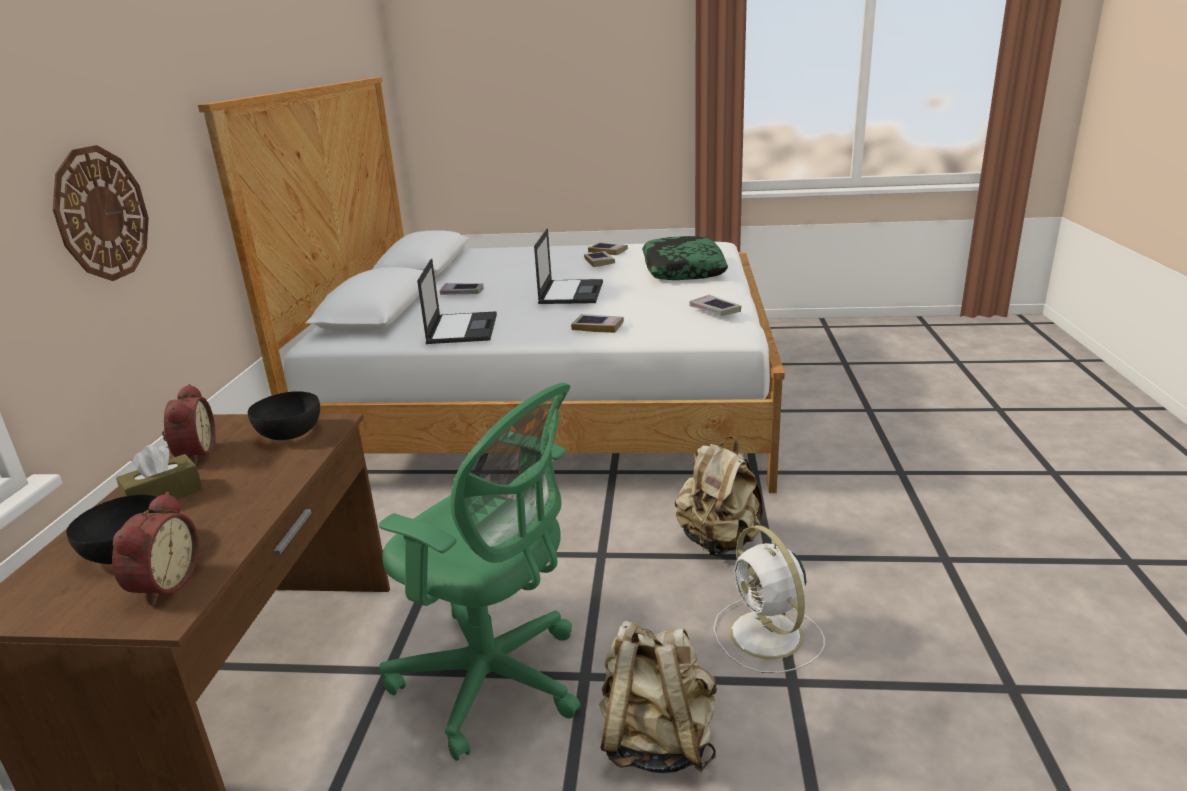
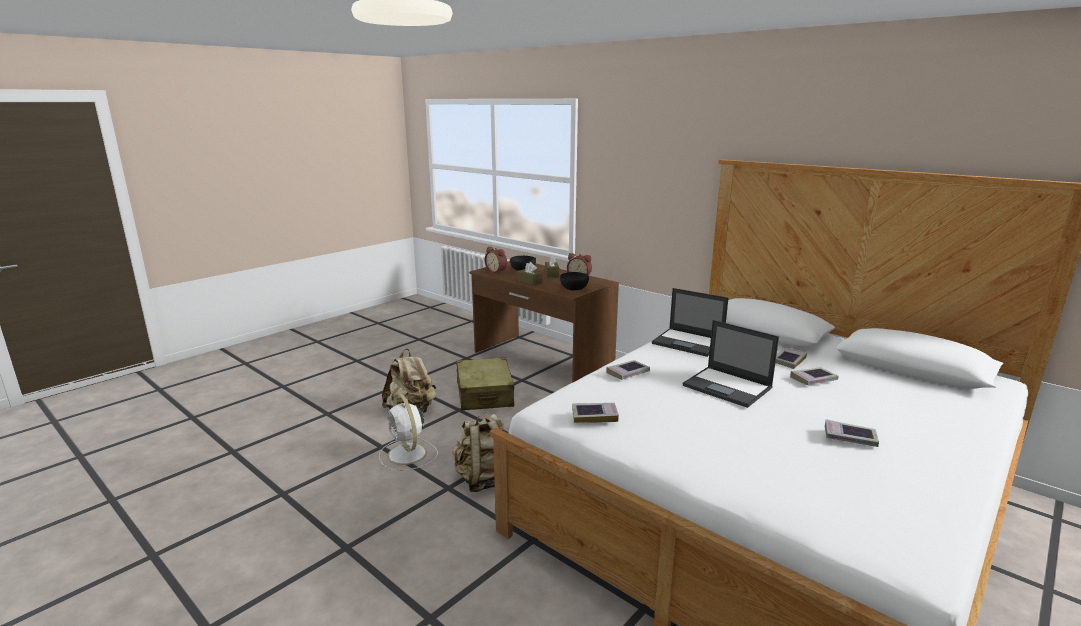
camera: 125 degrees right, 5 degrees down
wall clock [53,145,149,281] -> none
green office chair [379,383,581,761] -> beige suitcase [456,357,515,410]
book [588,242,628,255] -> book moved to [790,367,838,385]
pillow [642,236,728,280] -> none
white fan [713,525,825,673] -> white fan turned 135 degrees counterclockwise [379,393,438,471]
none -> brown tissue box [517,262,542,286]

